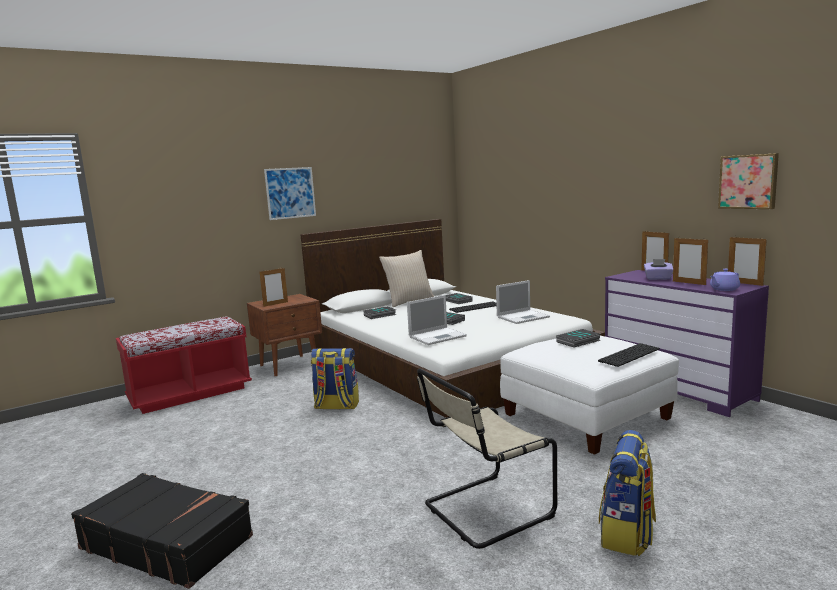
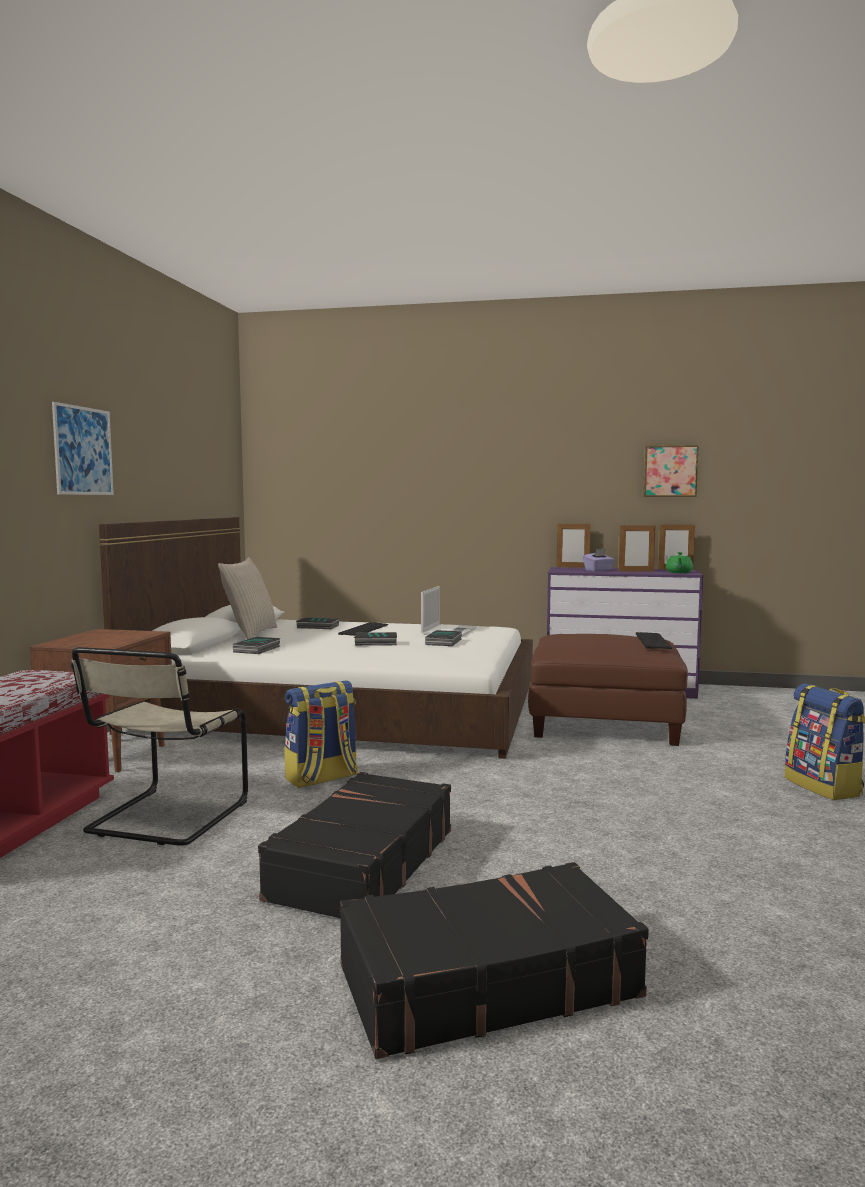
camera: 45 degrees left, 5 degrees down
picture frame [259,268,288,307] -> none
laptop [407,295,467,345] -> none
beige chair [417,368,557,549] -> beige chair moved to [71,647,248,846]
white ottoman [500,336,679,455] -> brown ottoman [528,634,688,746]
book [556,329,601,348] -> book moved to [425,630,462,646]
purple teapot [710,269,740,291] -> green teapot [666,552,693,573]
none -> black suitcase [258,772,451,918]

